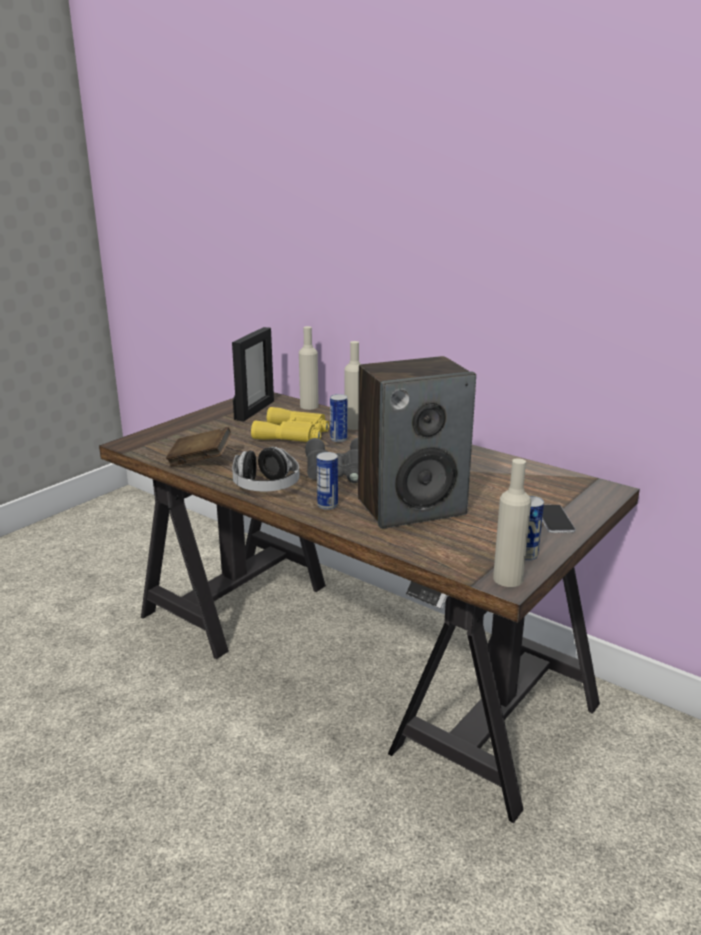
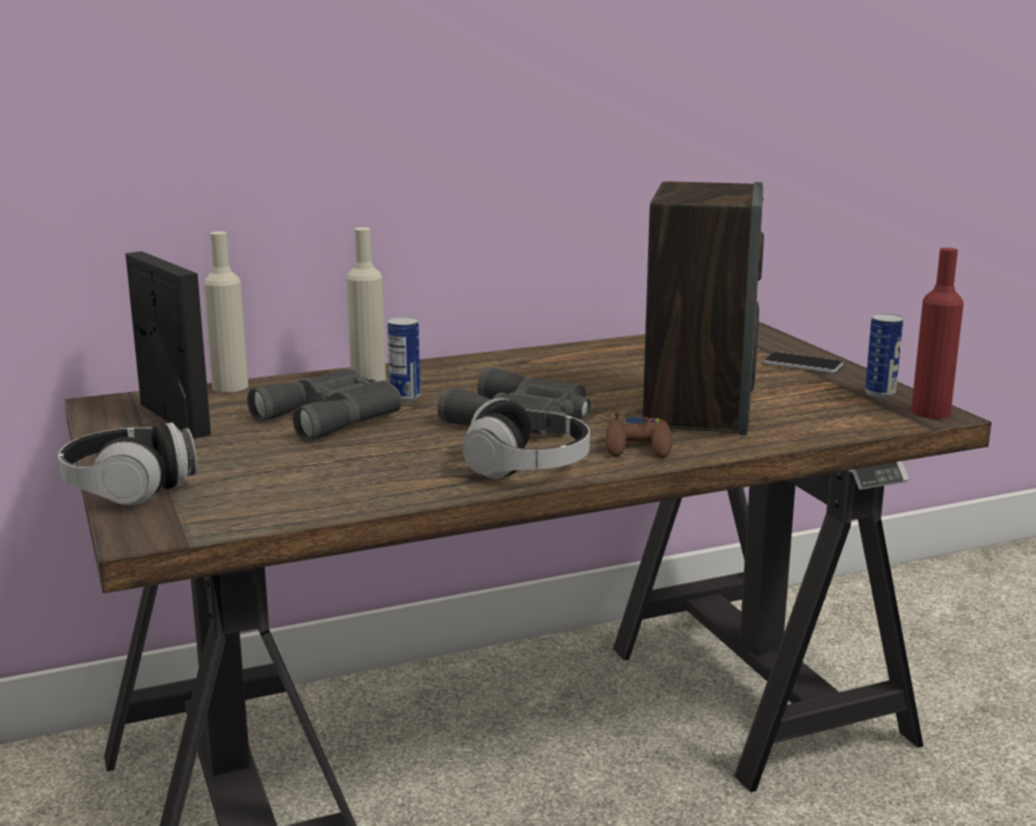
camera: 60 degrees left, 5 degrees down
brown book [166,427,231,466] -> none
yellow binoculars [251,407,329,442] -> grey binoculars [247,369,402,442]
can [317,452,338,510] -> brown game controller [606,412,672,458]
beige bottle [493,458,531,587] -> red bottle [911,248,964,419]
none -> headphones [58,422,197,505]

